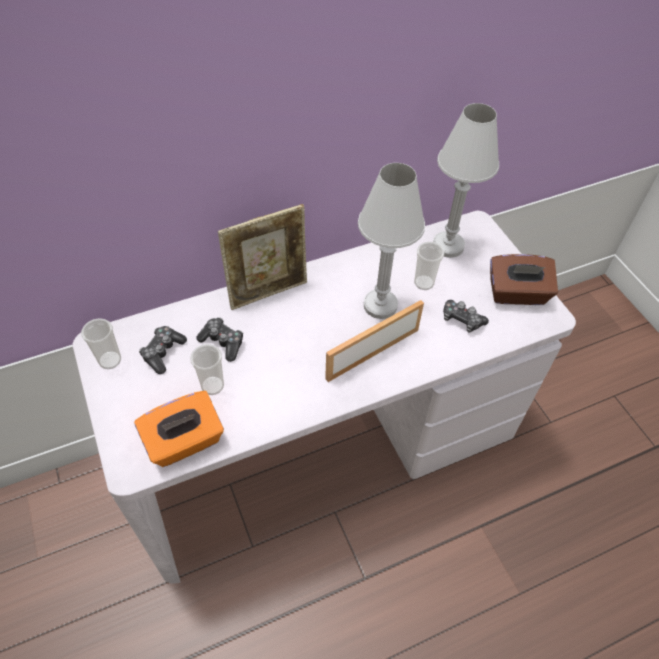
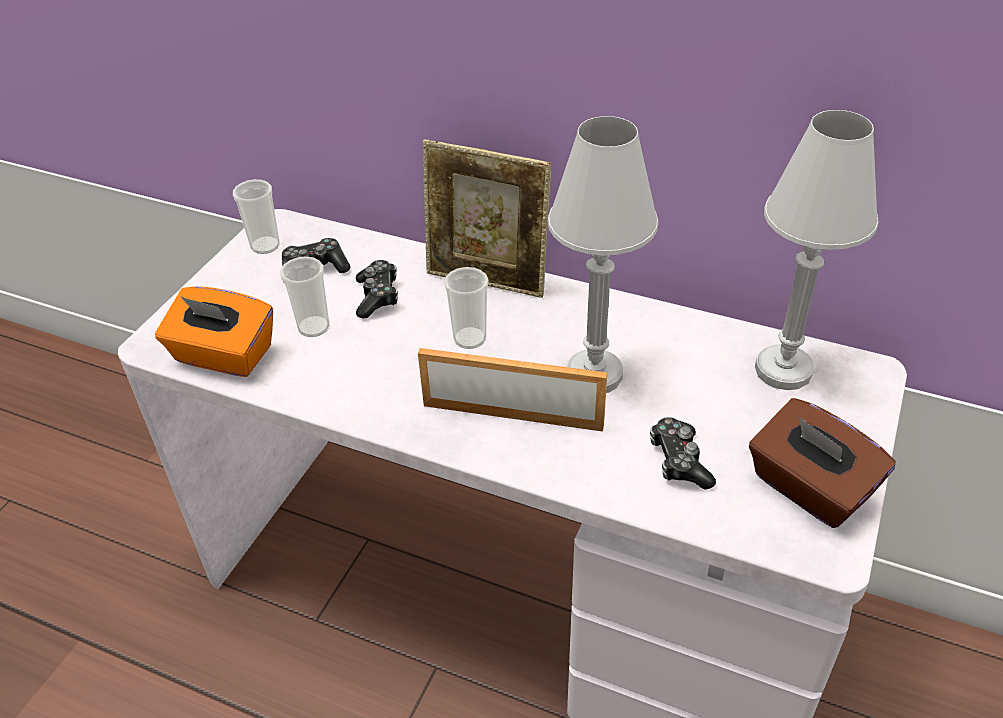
camera: 50 degrees right, 10 degrees down
cup [414,242,444,290] -> cup moved to [444,267,489,349]

